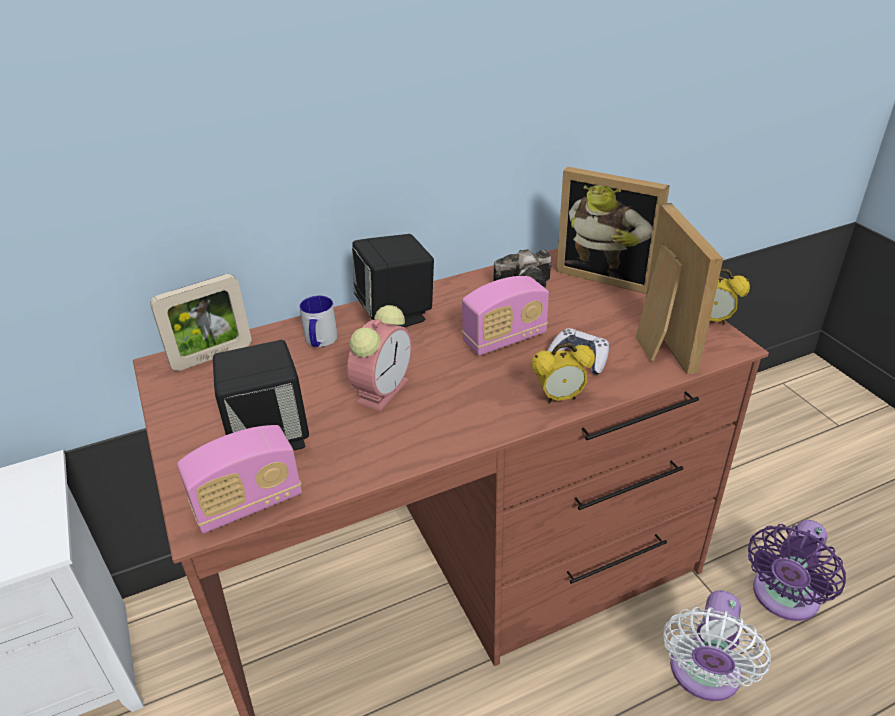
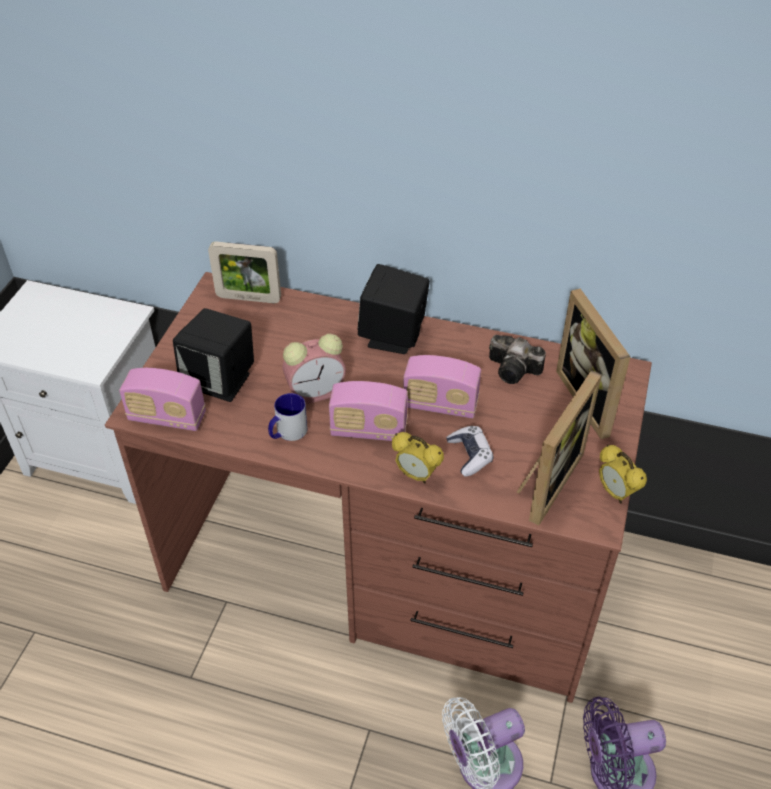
camera: 40 degrees right, 10 degrees up
mug [300,296,338,347] -> mug moved to [268,393,308,441]
none -> radio [329,381,408,441]

